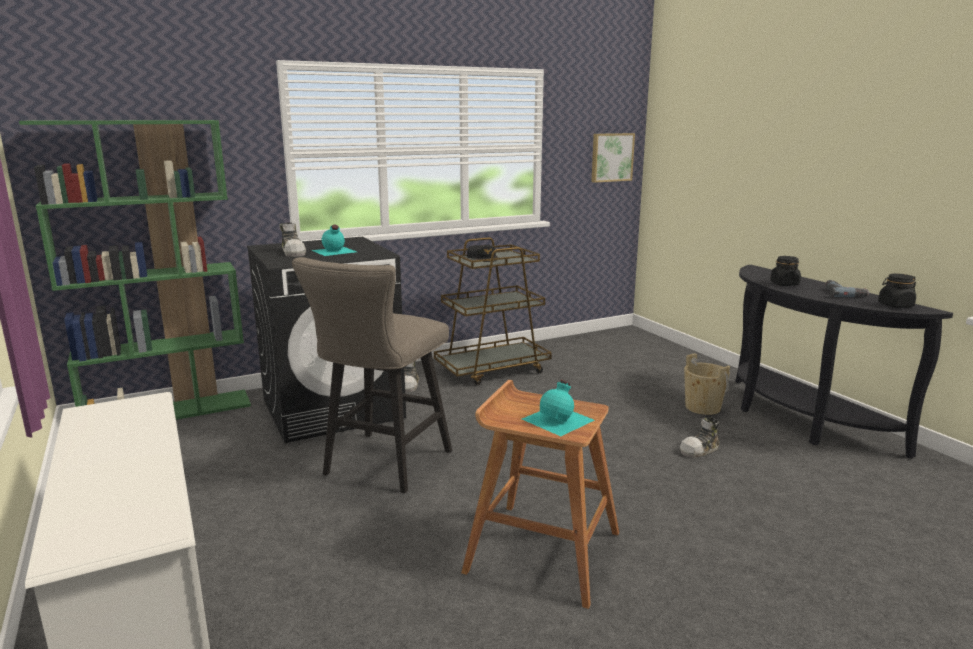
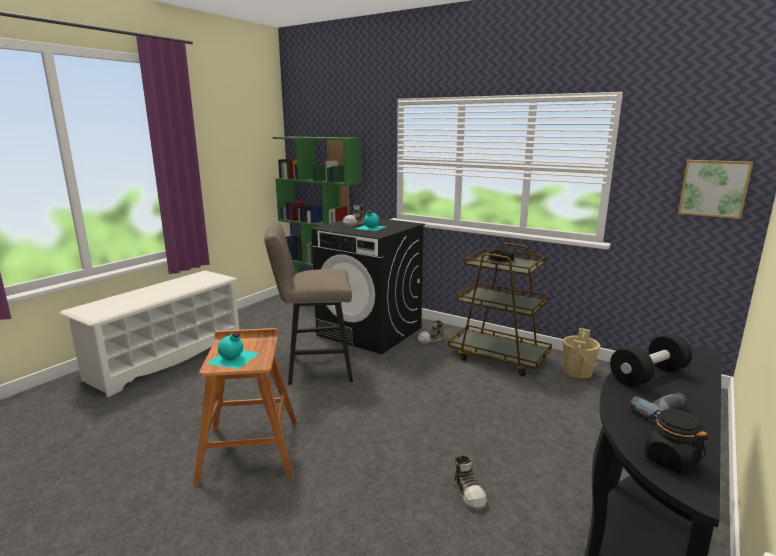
camera: 60 degrees right, 0 degrees up
shoe [680,417,719,458] -> shoe turned 135 degrees counterclockwise [454,456,487,511]
beige bucket [684,353,730,415] -> beige bucket moved to [563,328,600,379]
black jar [770,256,801,286] -> black dumbbell [610,334,692,387]

